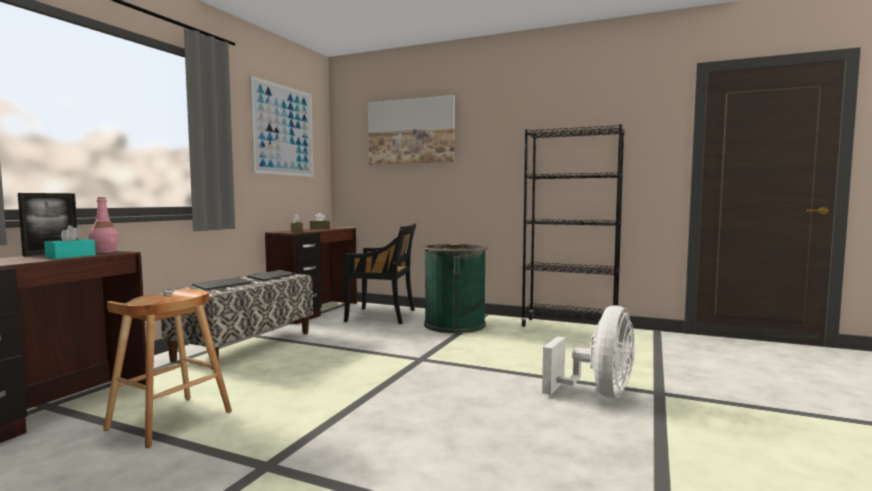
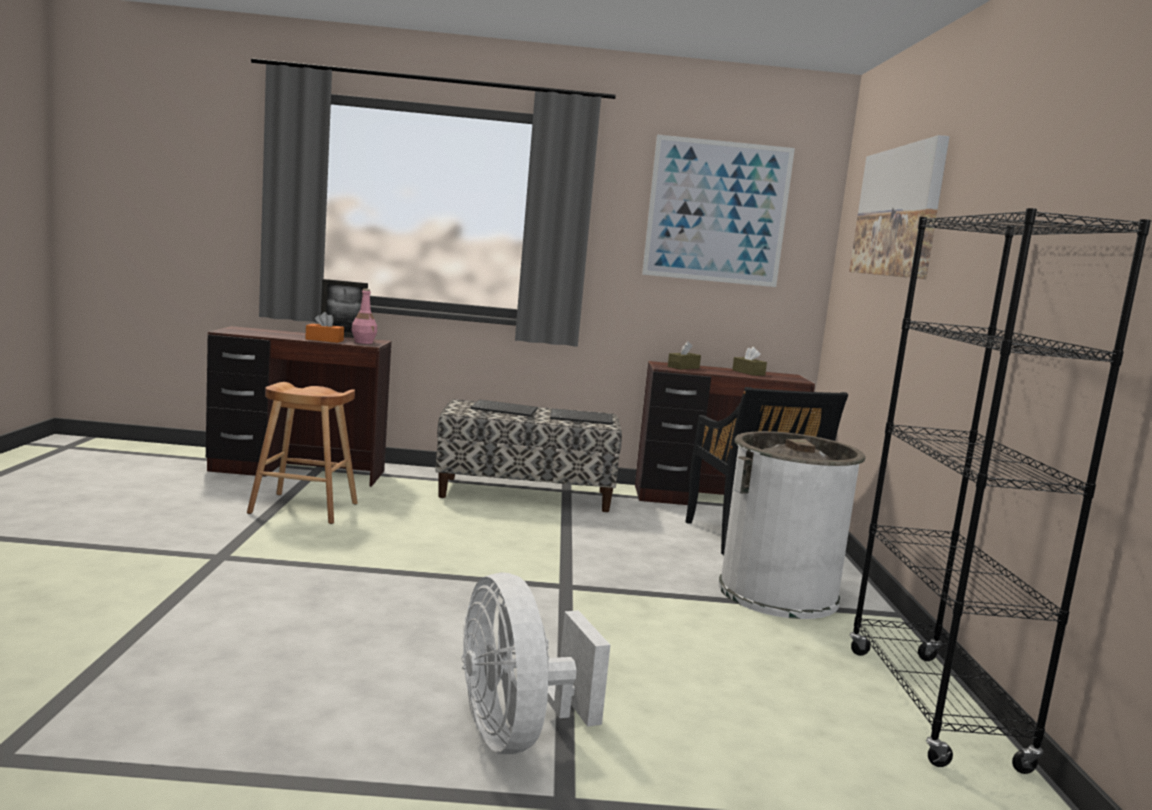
camera: 65 degrees right, 5 degrees up
turquoise tissue box [44,225,96,259] -> orange tissue box [305,312,344,343]
green trash can [423,244,488,333] -> white trash can [719,431,865,619]
white fan [542,305,635,398] -> white fan turned 60 degrees clockwise [461,572,610,754]

